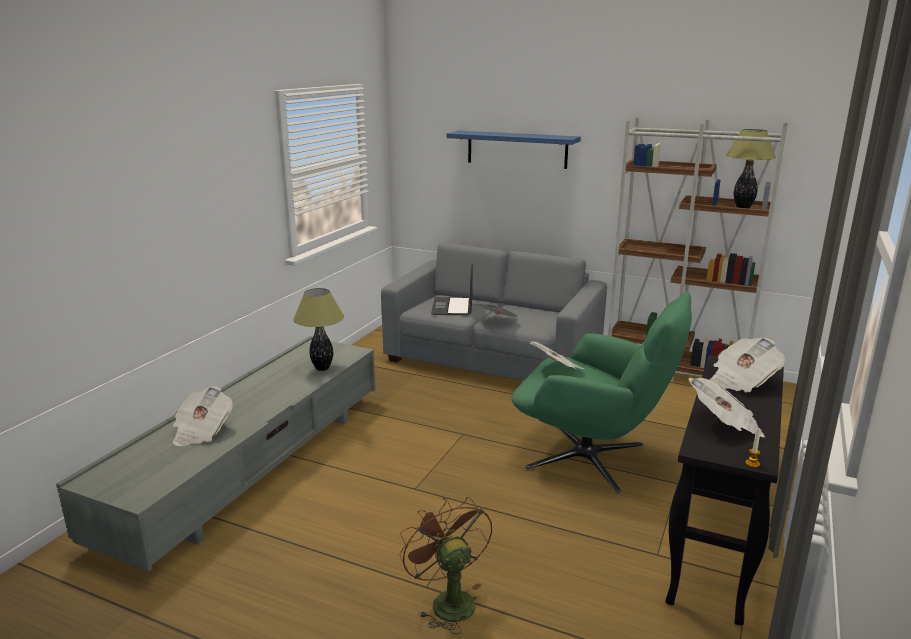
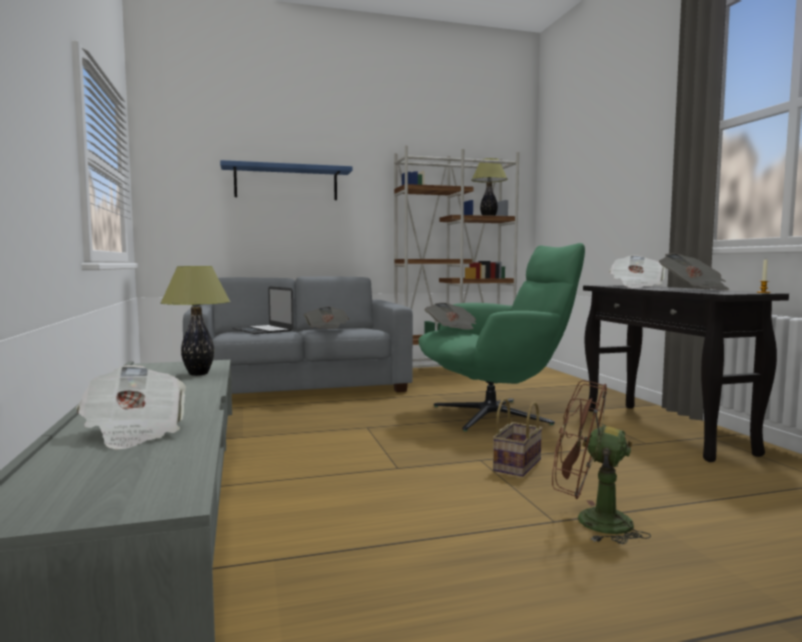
camera: 40 degrees left, 15 degrees down
none -> basket [492,398,543,477]

